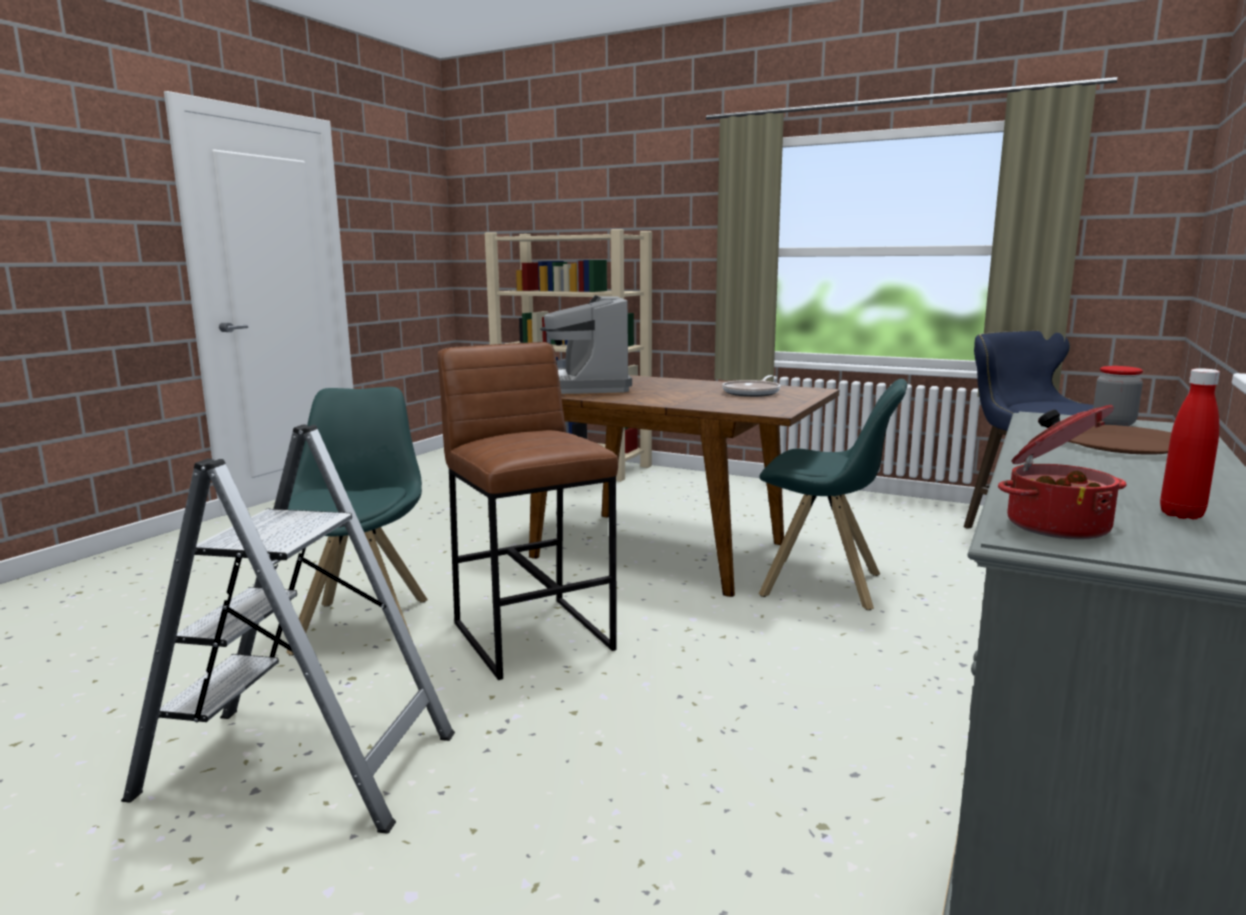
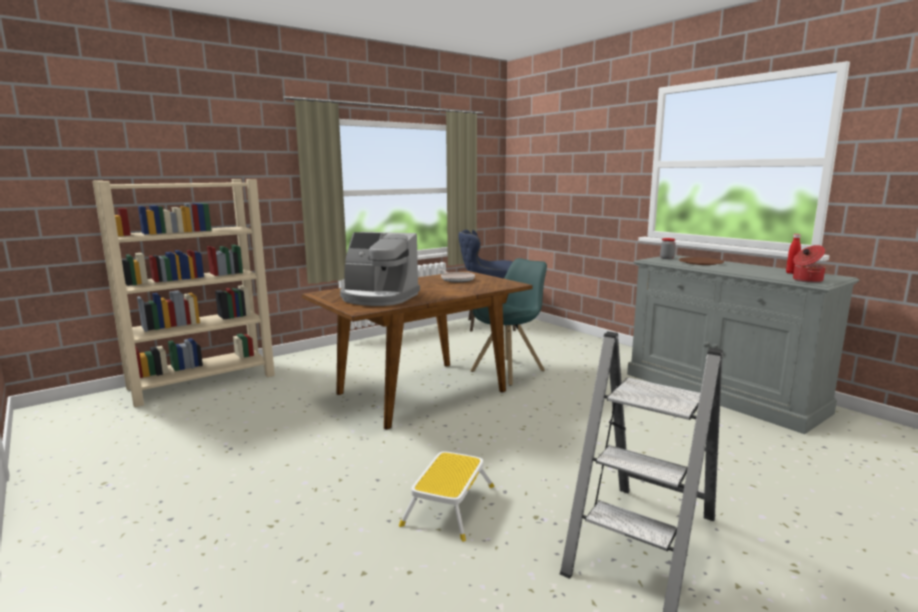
camera: 65 degrees left, 0 degrees up
turquoise chair [286,387,428,656] -> yellow step ladder [399,451,495,542]
brown stool [438,342,618,680] -> none

